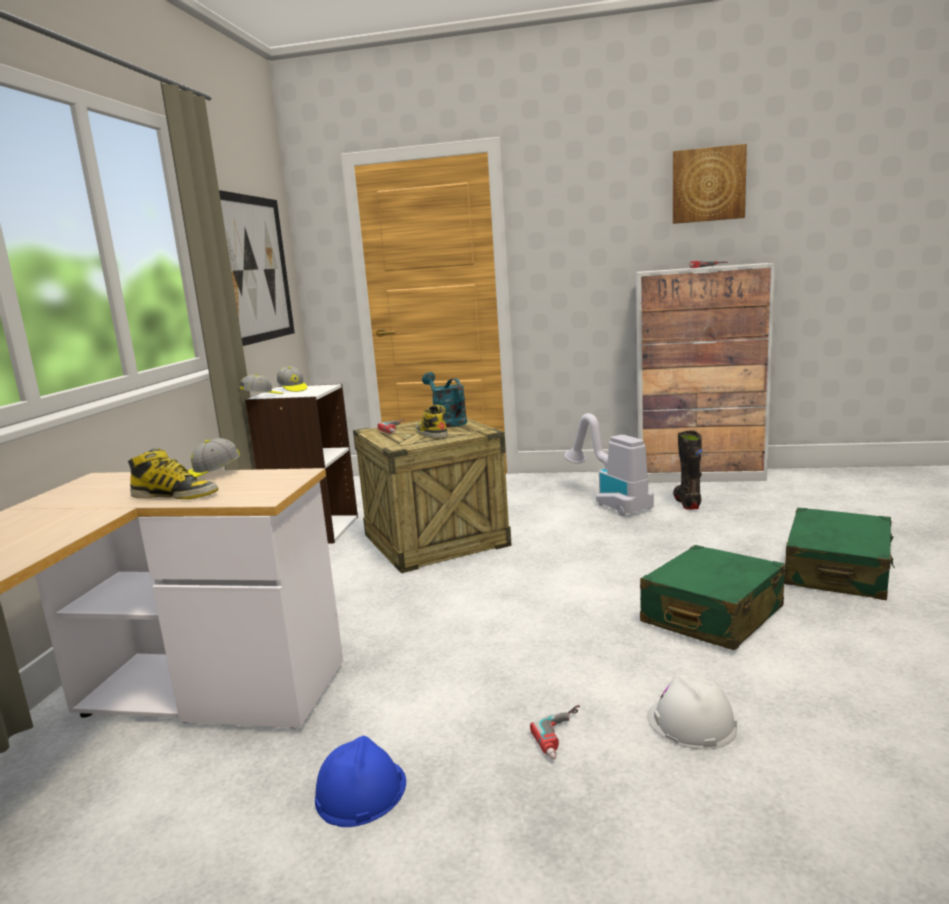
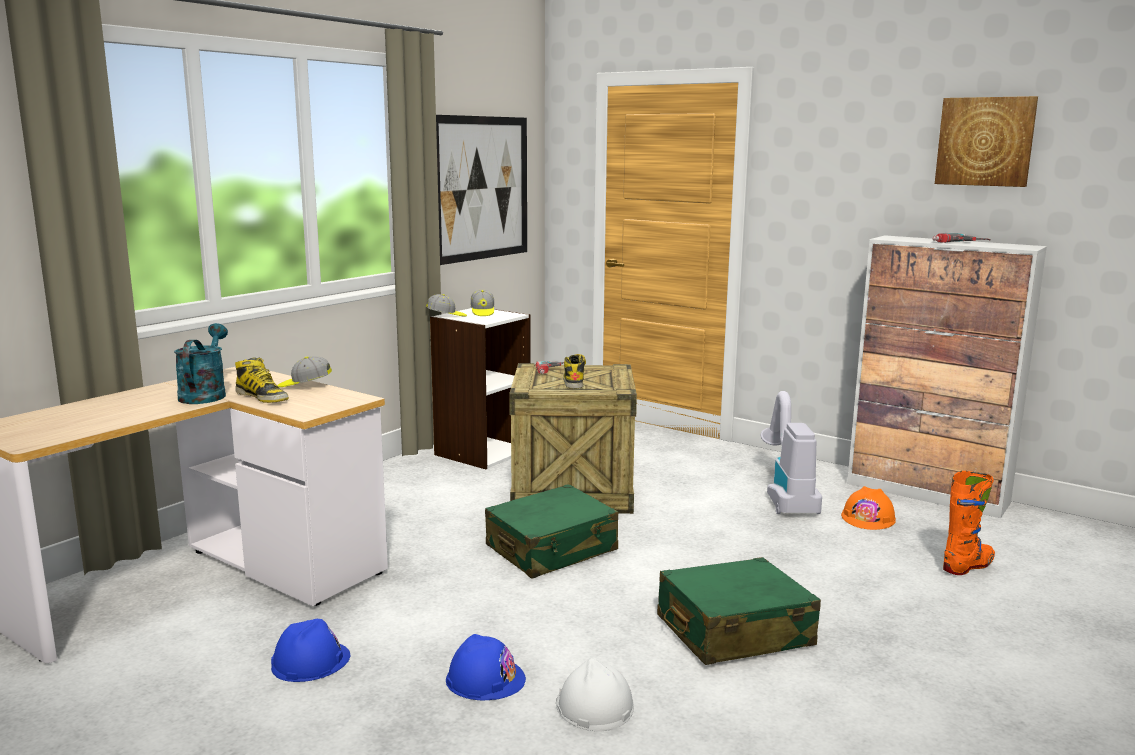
camera: 25 degrees right, 0 degrees up
turquoise watering can [422,372,467,427] -> turquoise watering can moved to [174,323,228,404]
power drill [530,705,580,760] -> blue hard hat [446,634,526,700]
black boot [673,431,703,510] -> orange hard hat [841,486,896,530]
green suitcase [784,508,895,600] -> green suitcase moved to [485,484,618,579]
none -> orange boot [943,471,995,575]

